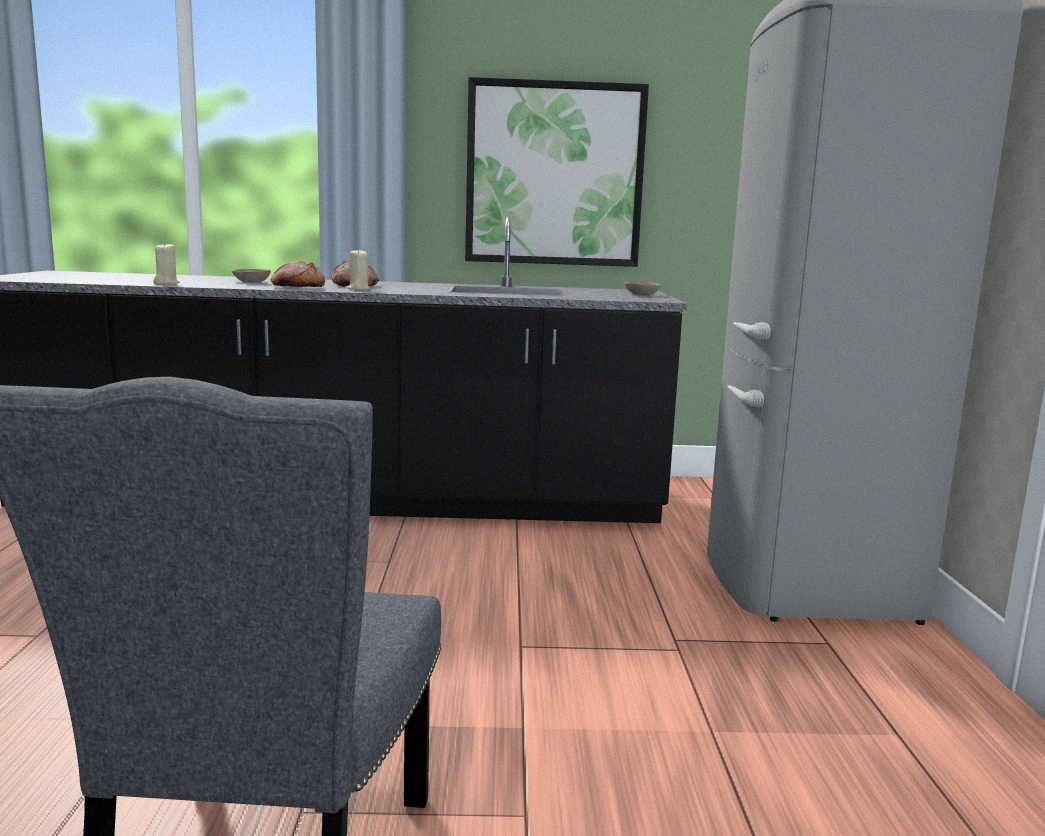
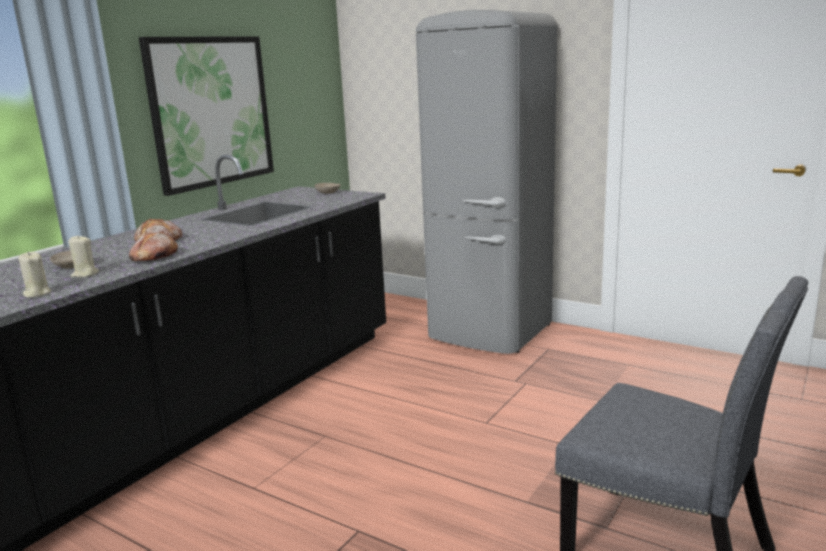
camera: 55 degrees left, 5 degrees up
beige candle [347,248,370,290] -> beige candle moved to [68,235,99,278]

